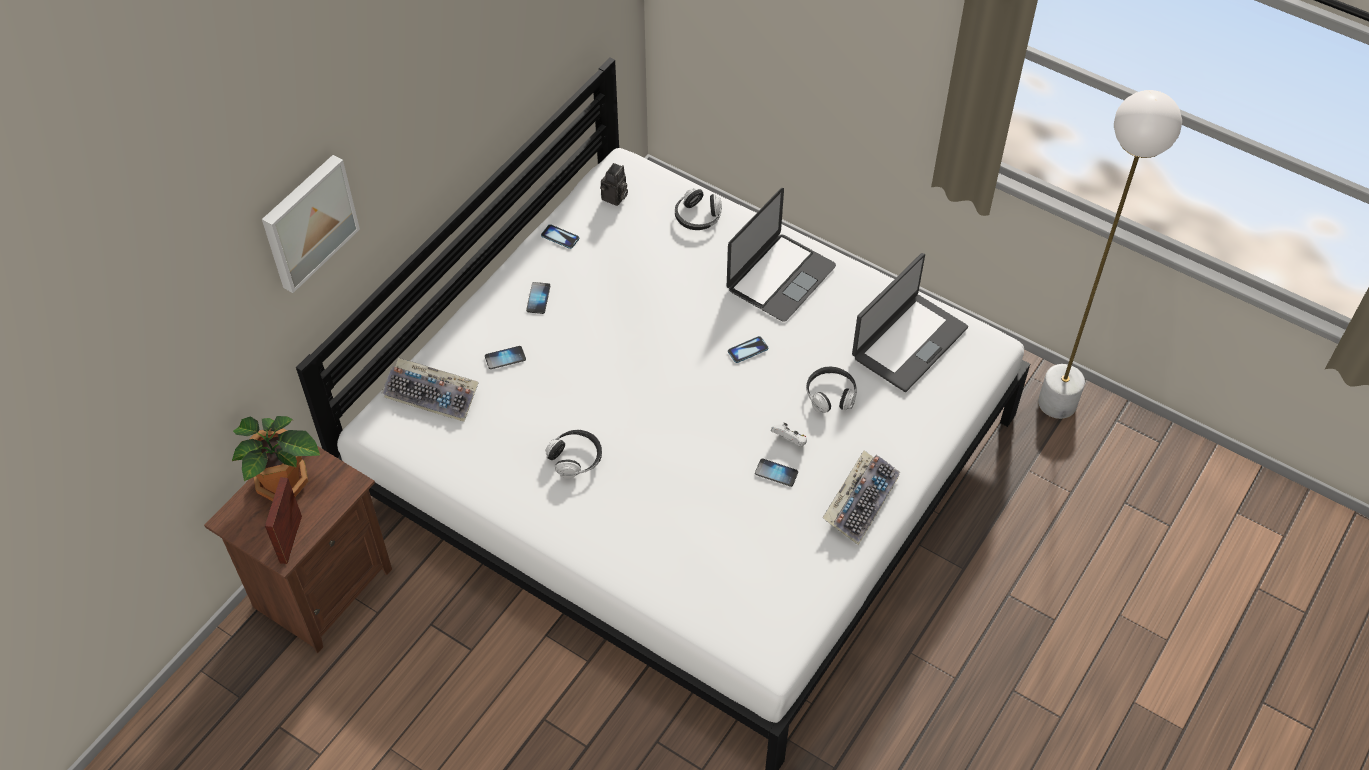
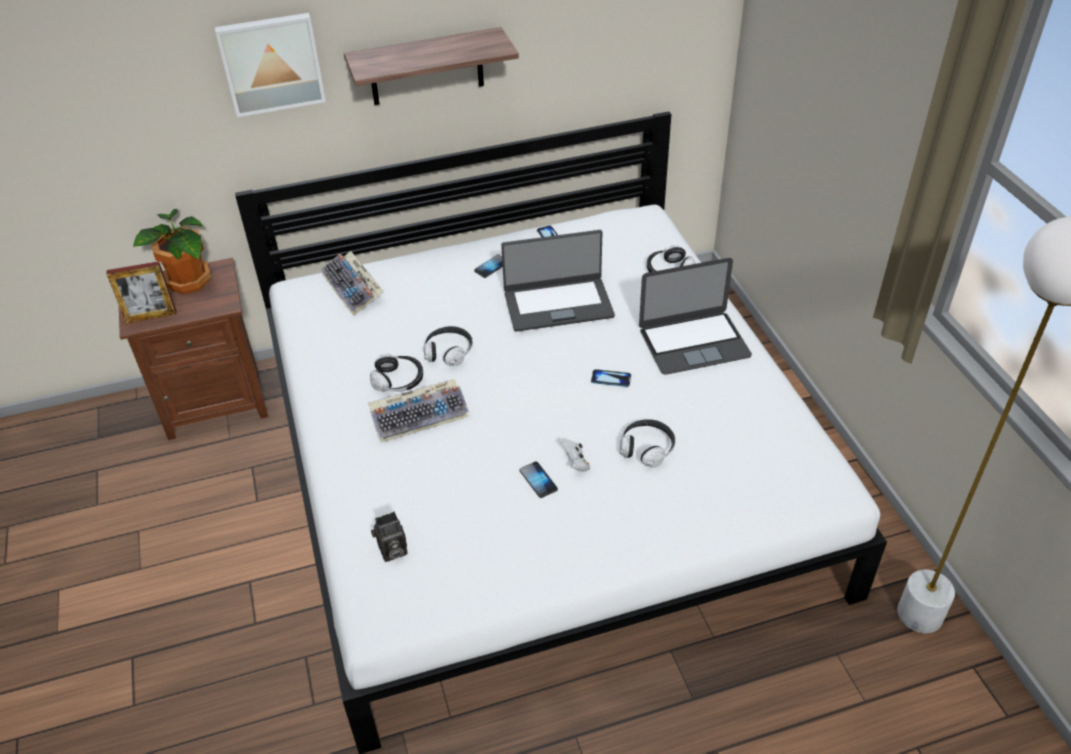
camera: 40 degrees right, 10 degrees down
picture frame [265,477,302,564] -> picture frame turned 150 degrees counterclockwise [106,261,176,323]
phone [485,346,526,369] -> none
camera [600,163,628,206] -> camera moved to [371,512,407,562]
keyboard [822,450,900,545] -> keyboard moved to [369,379,469,442]
laptop [852,253,968,392] -> laptop moved to [501,230,615,332]
none -> shelf [344,27,519,105]
none -> headphones [424,326,473,366]

